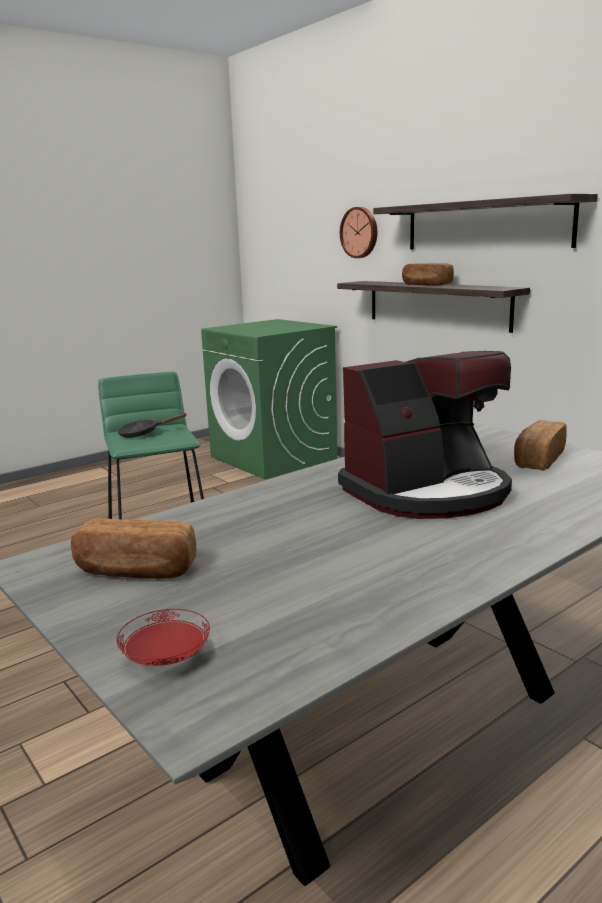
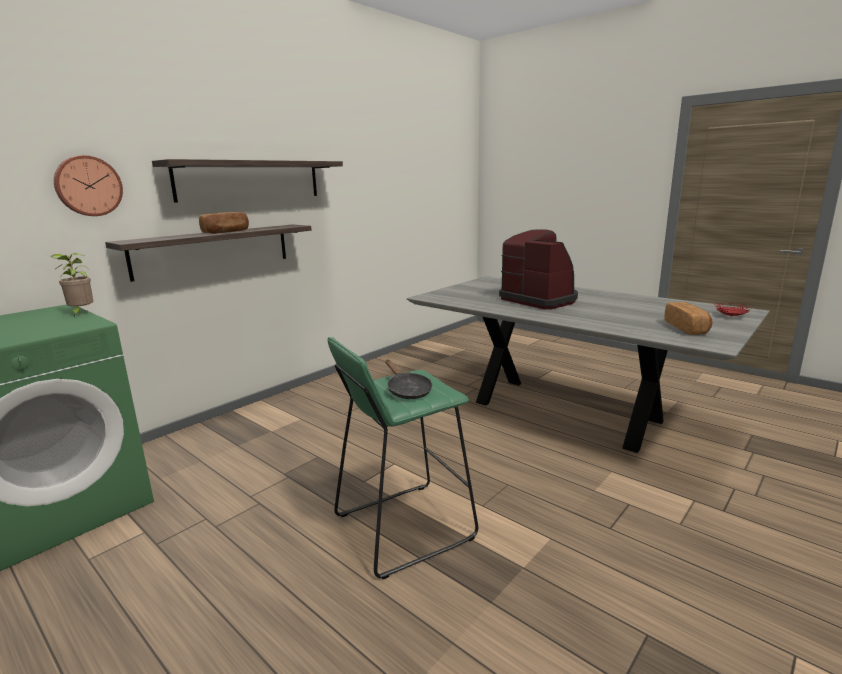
camera: 100 degrees left, 0 degrees up
bread [514,420,567,471] -> none
none -> potted plant [51,253,93,316]

